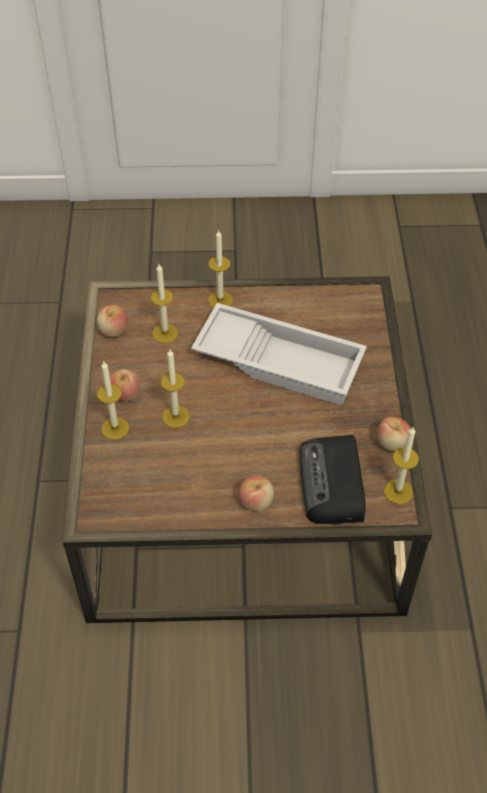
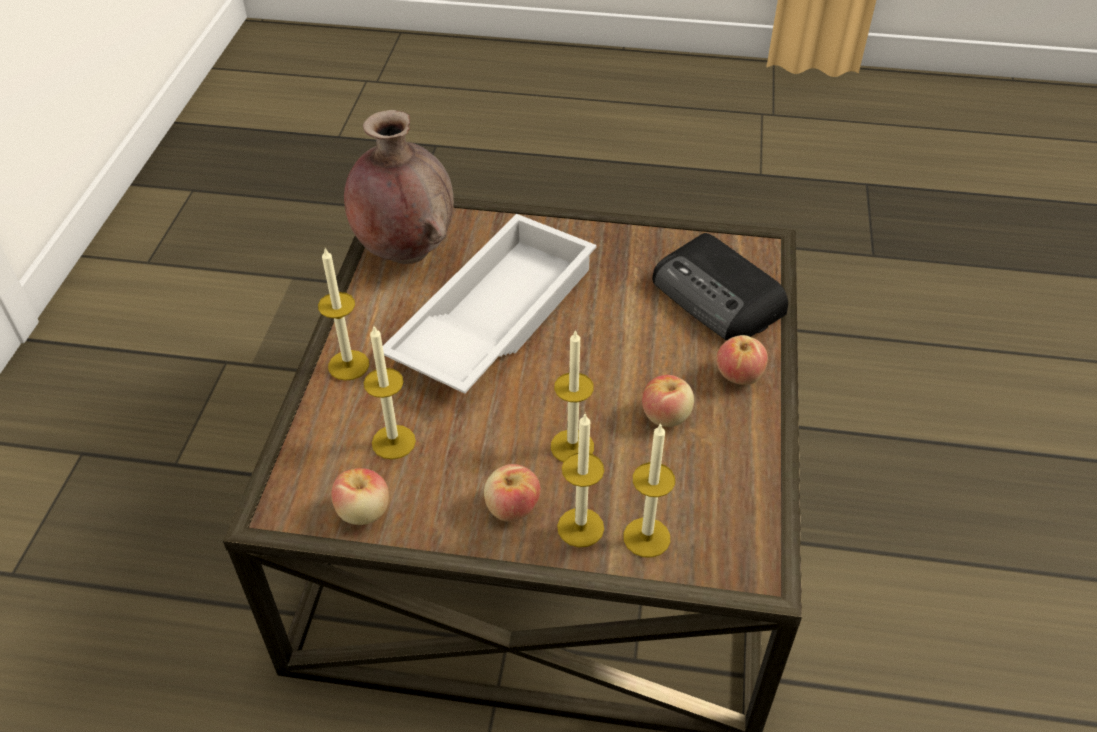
camera: 80 degrees left, 5 degrees down
radio [299,435,366,525] -> radio turned 45 degrees clockwise [652,233,788,340]
apple [377,417,411,451] -> apple moved to [642,375,694,427]
candle [384,427,419,504] -> candle moved to [624,423,675,558]
none -> brown vase [344,110,454,264]

